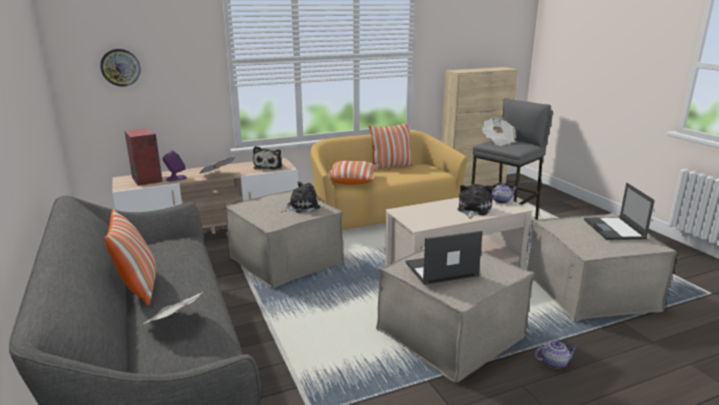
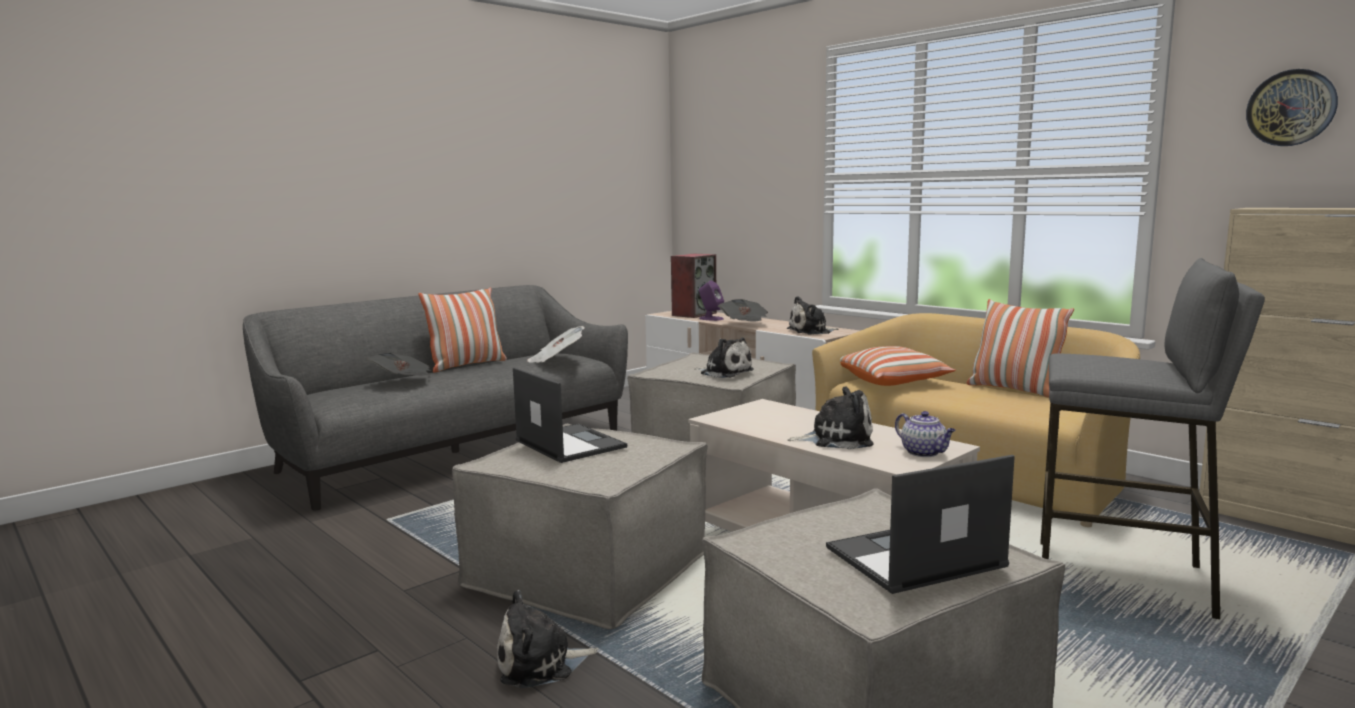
camera: 70 degrees right, 10 degrees down
wall clock [100,49,141,87] -> wall clock moved to [1246,69,1338,146]
newspaper [482,117,516,146] -> newspaper moved to [527,326,585,363]
teapot [535,341,578,369] -> plush toy [497,590,599,688]

